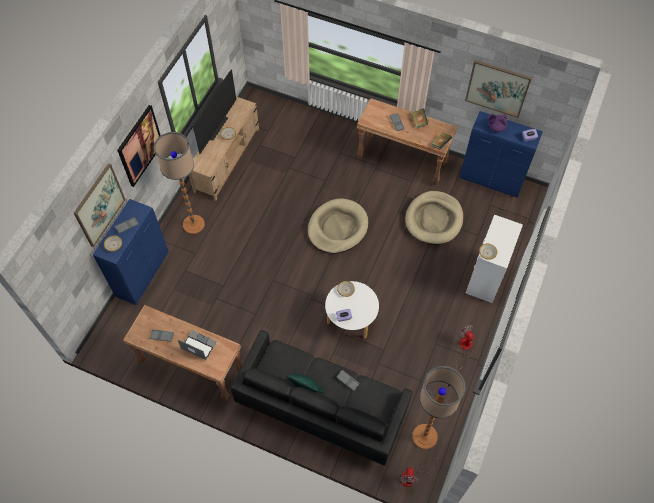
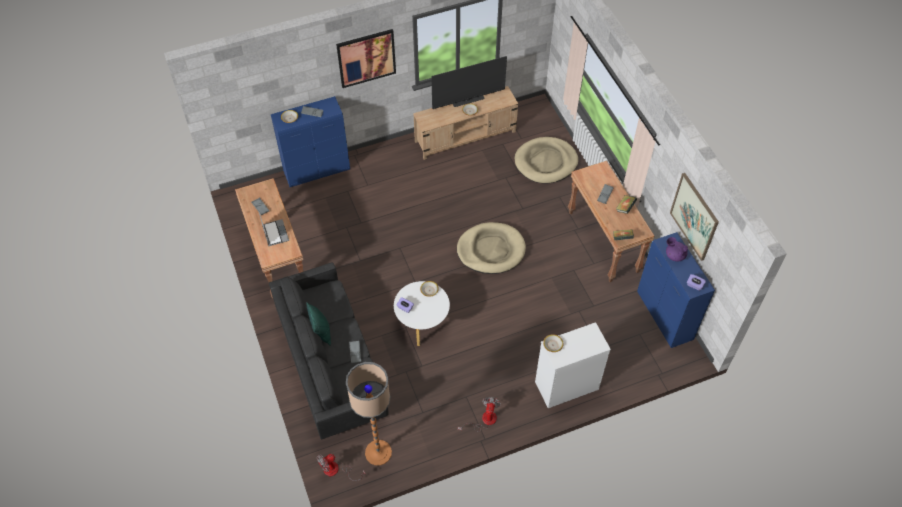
camera: 45 degrees right, 5 degrees down
picture [74,163,126,247] -> none
floor lamp [154,132,205,234] -> none
beige dog bed [405,191,463,244] -> beige dog bed moved to [515,137,578,184]

